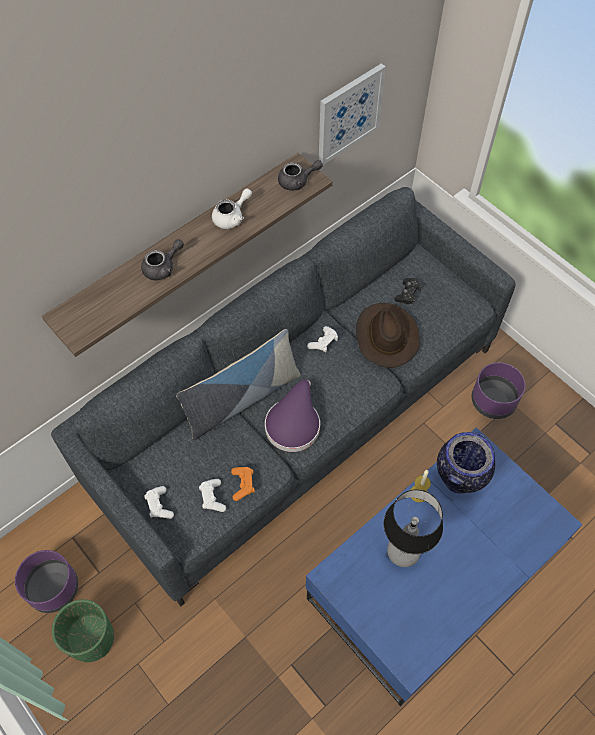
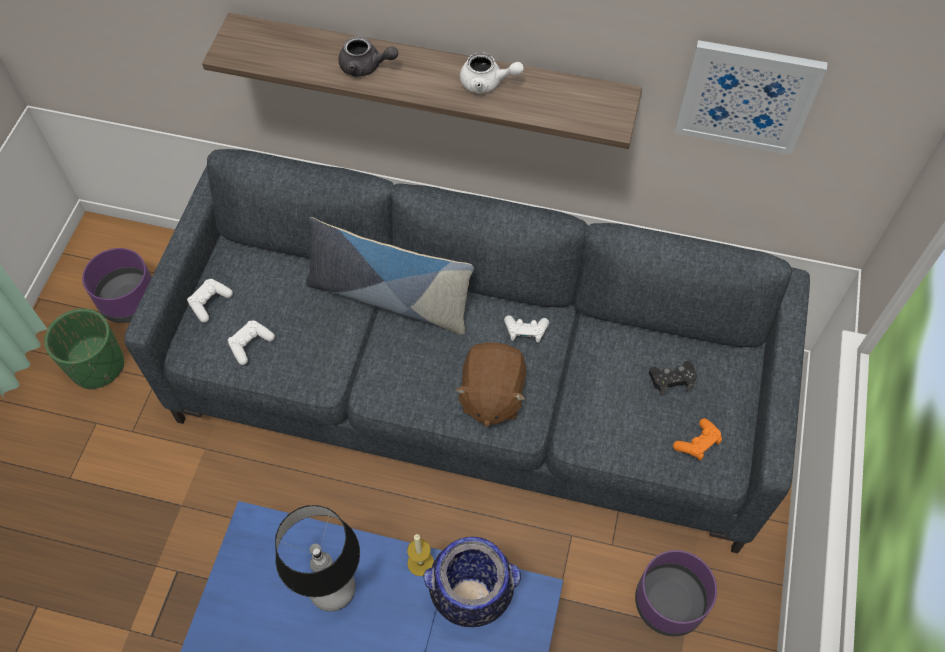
camera: 55 degrees right, 0 degrees up
orange game controller [231,467,255,501] -> orange game controller moved to [673,418,722,461]
purple hat [265,380,320,452] -> none
grey teapot [278,160,323,191] -> none
brown hat [356,303,420,368] -> none
none -> brown plush toy [455,342,526,427]

